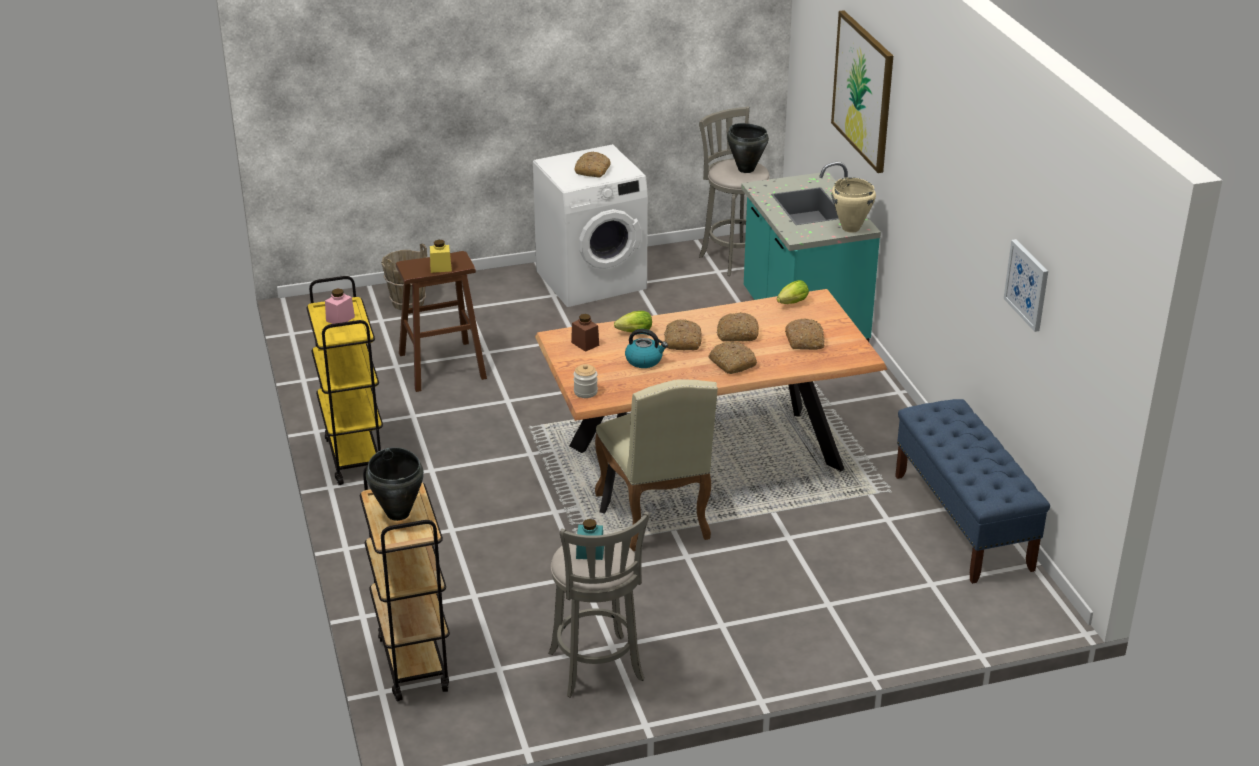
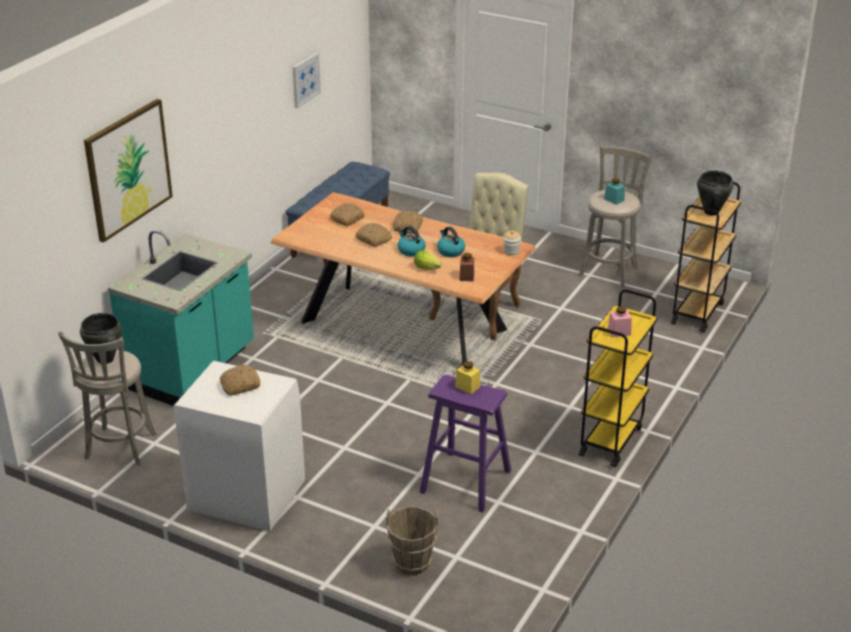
camera: 135 degrees left, 0 degrees up
brown stool [396,251,487,392] -> purple stool [420,375,511,513]
bread [664,319,702,350] -> kettle [397,226,426,256]
lettuce [777,280,809,304] -> none
beige cooking pot [831,177,876,233] -> none

